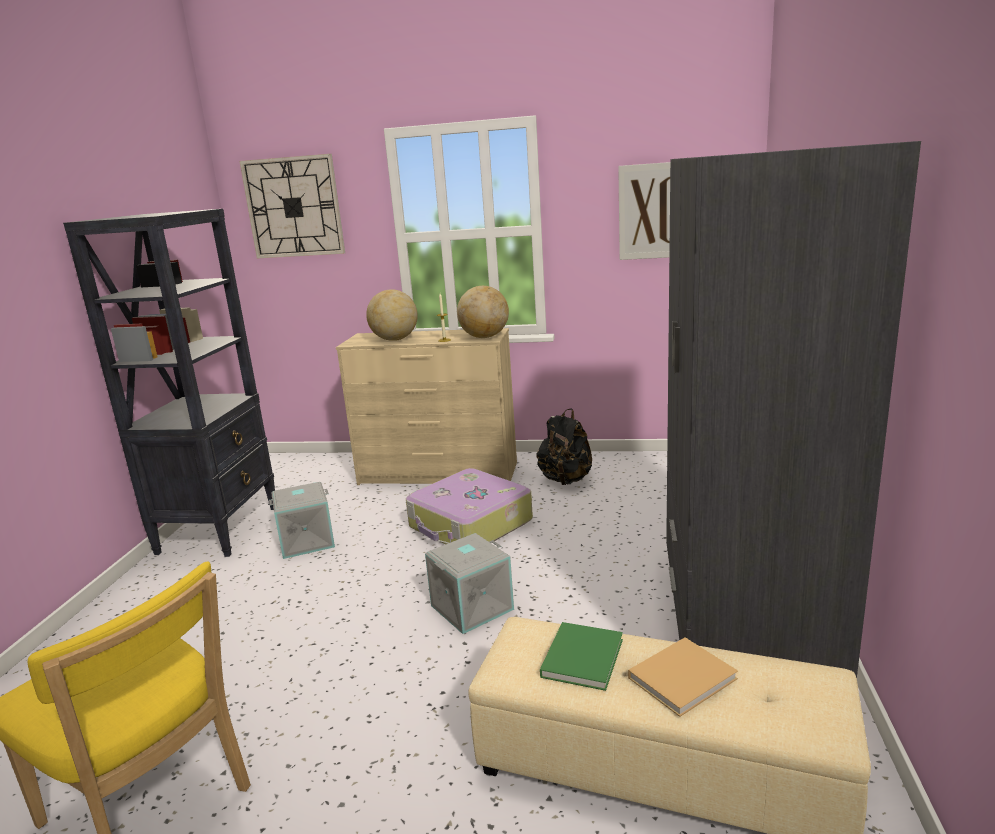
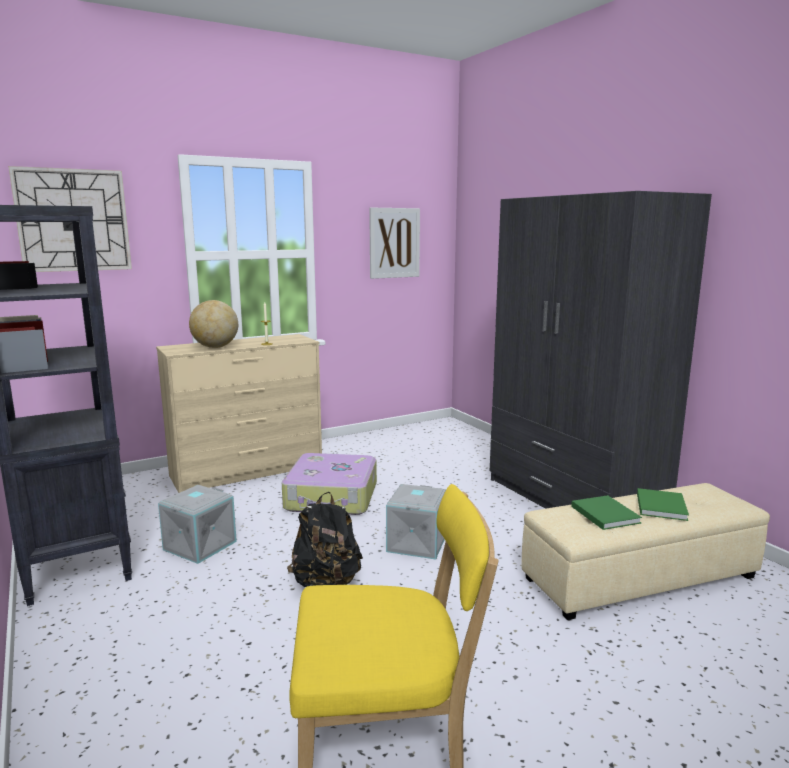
camera: 40 degrees left, 5 degrees down
globe [457,286,509,338] -> none
black backpack [536,409,592,485] -> black backpack moved to [287,492,363,587]
beige book [628,637,738,717] -> green book [637,488,689,521]

